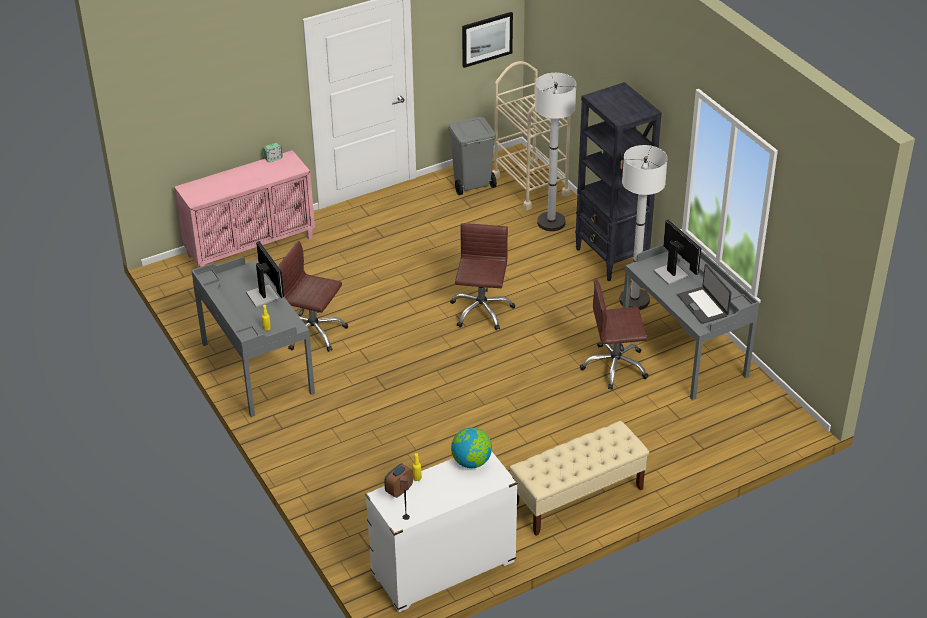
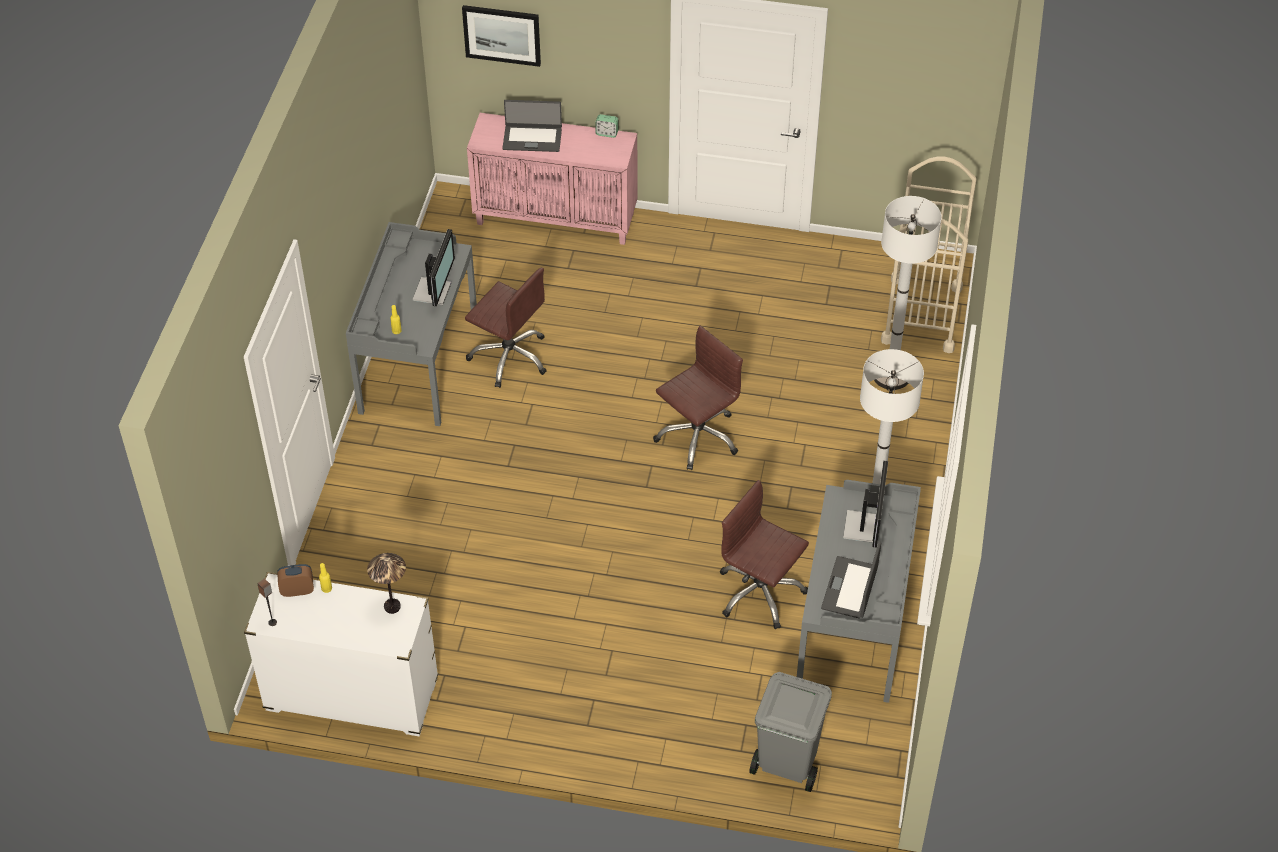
camera: 40 degrees right, 10 degrees up
brown office chair [278,241,348,352] -> brown office chair turned 150 degrees clockwise [465,268,547,388]
grey trash can [448,117,497,195] -> grey trash can moved to [749,672,832,792]
globe [451,428,492,468] -> table lamp [367,553,406,614]
picture [462,12,513,68] -> picture moved to [462,5,541,67]
beige bench [509,421,649,536] -> none
black bookcase [575,82,662,281] -> none
none -> laptop [502,100,562,152]

